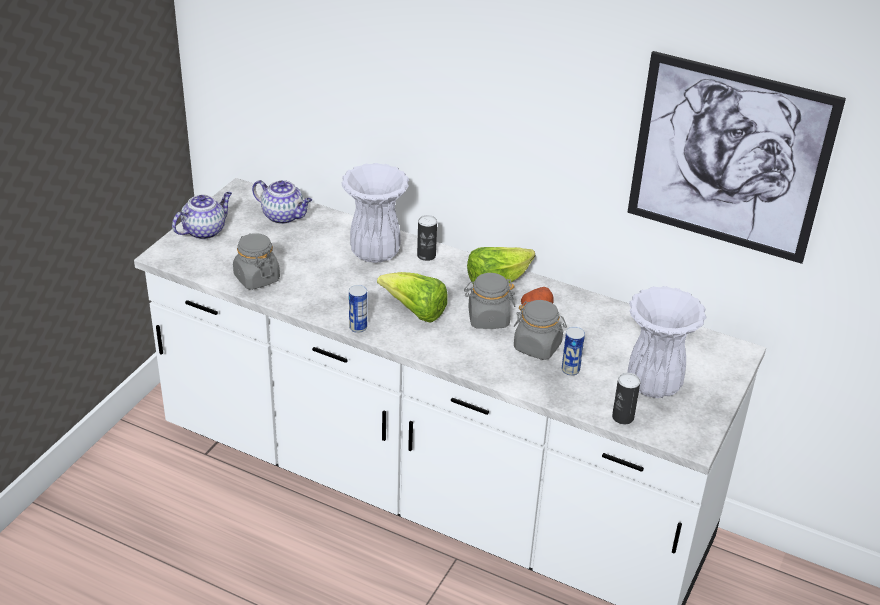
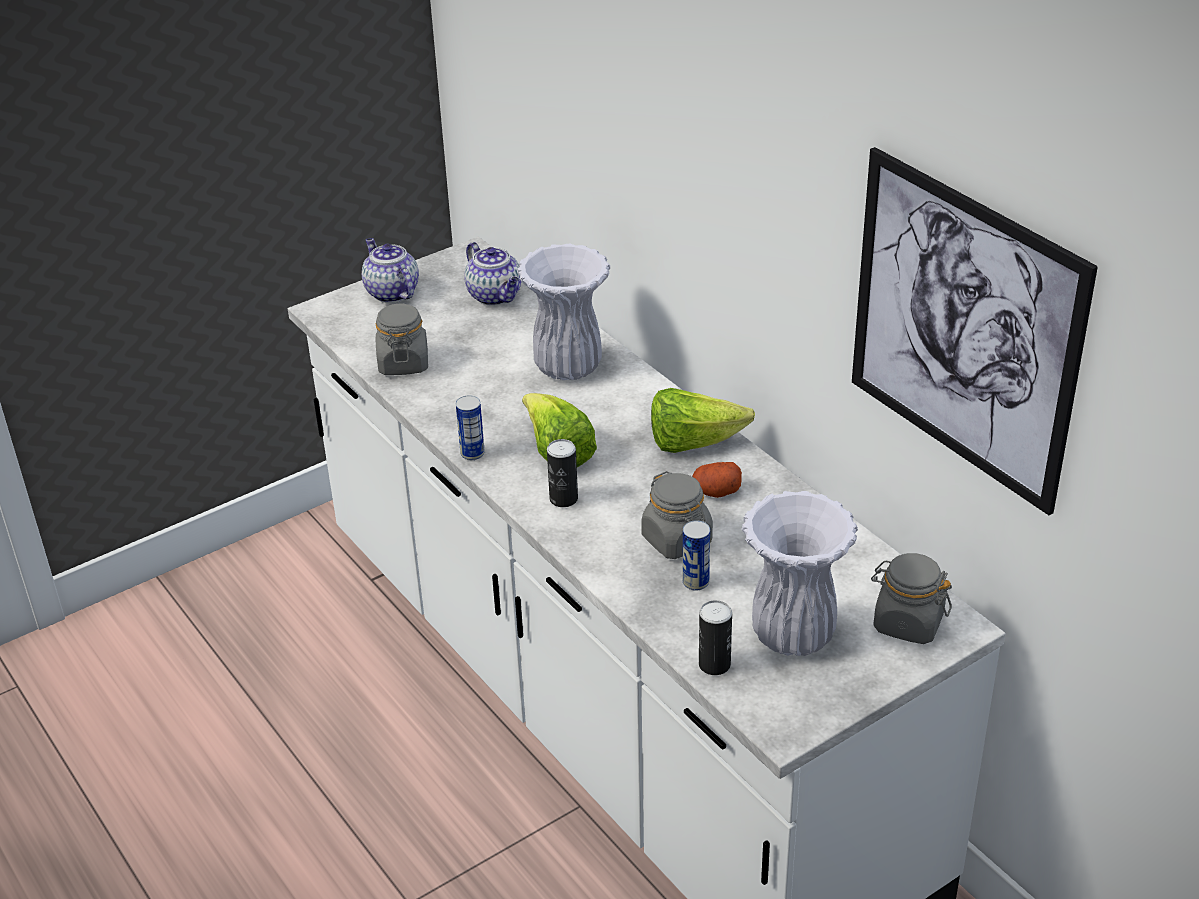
camera: 30 degrees right, 0 degrees up
teapot [172,192,232,240] -> teapot turned 105 degrees counterclockwise [362,238,419,303]
can [417,215,437,261] -> can moved to [547,439,578,507]
grey jar [464,273,515,329] -> grey jar moved to [871,553,952,644]

